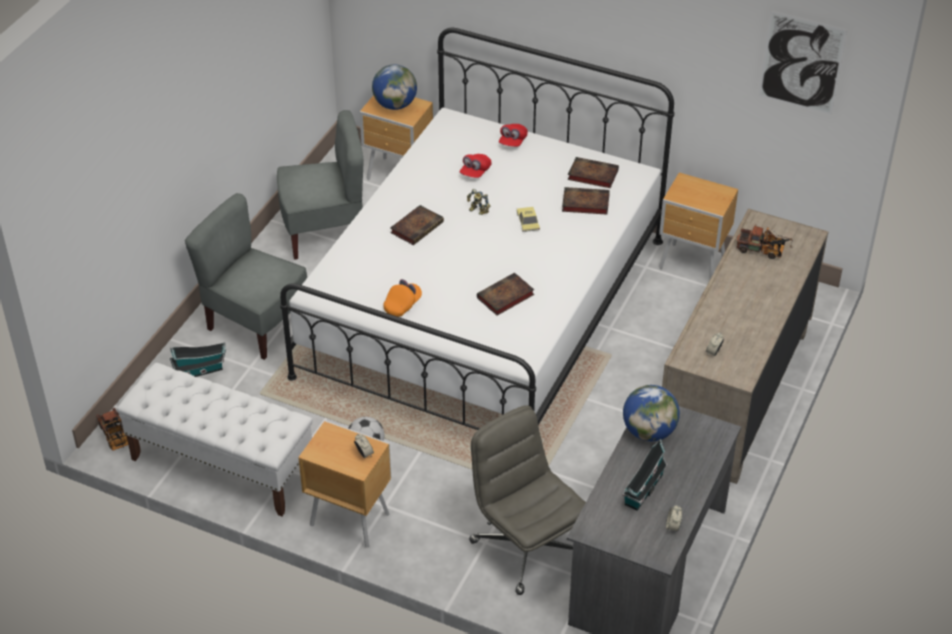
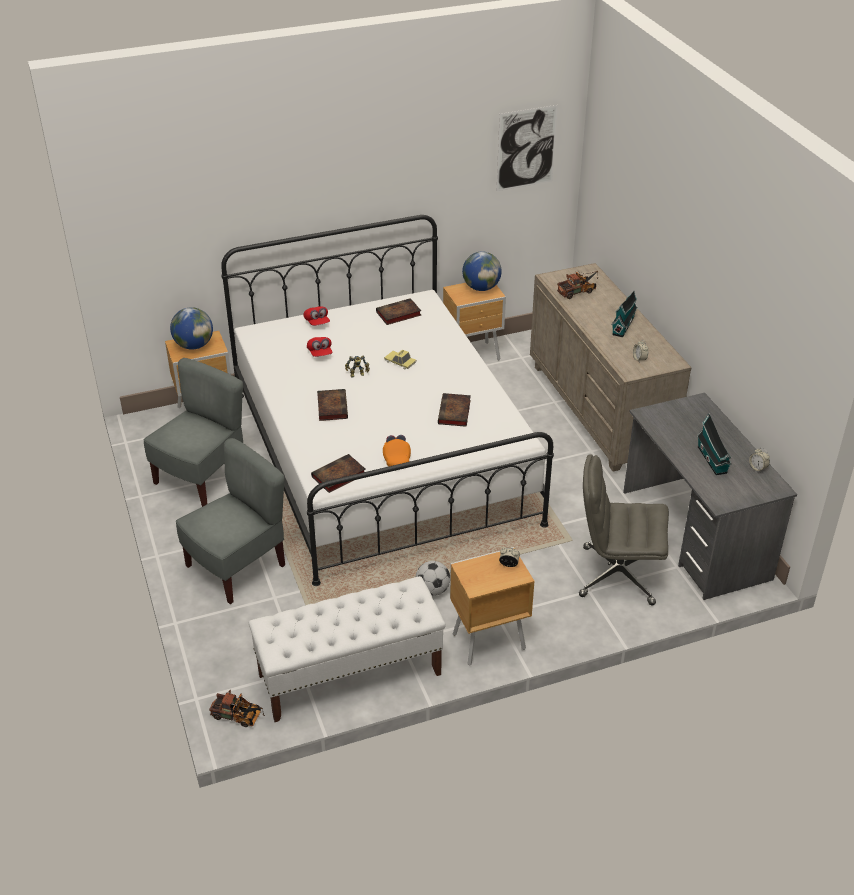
camera: 45 degrees left, 5 degrees down
toy house [170,343,226,377] -> toy house moved to [611,291,638,337]
grey chair [185,193,307,360] -> grey chair turned 150 degrees clockwise [176,438,285,604]
book [562,187,610,215] -> book moved to [311,454,366,493]
globe [623,385,680,441] -> globe moved to [462,252,502,291]

